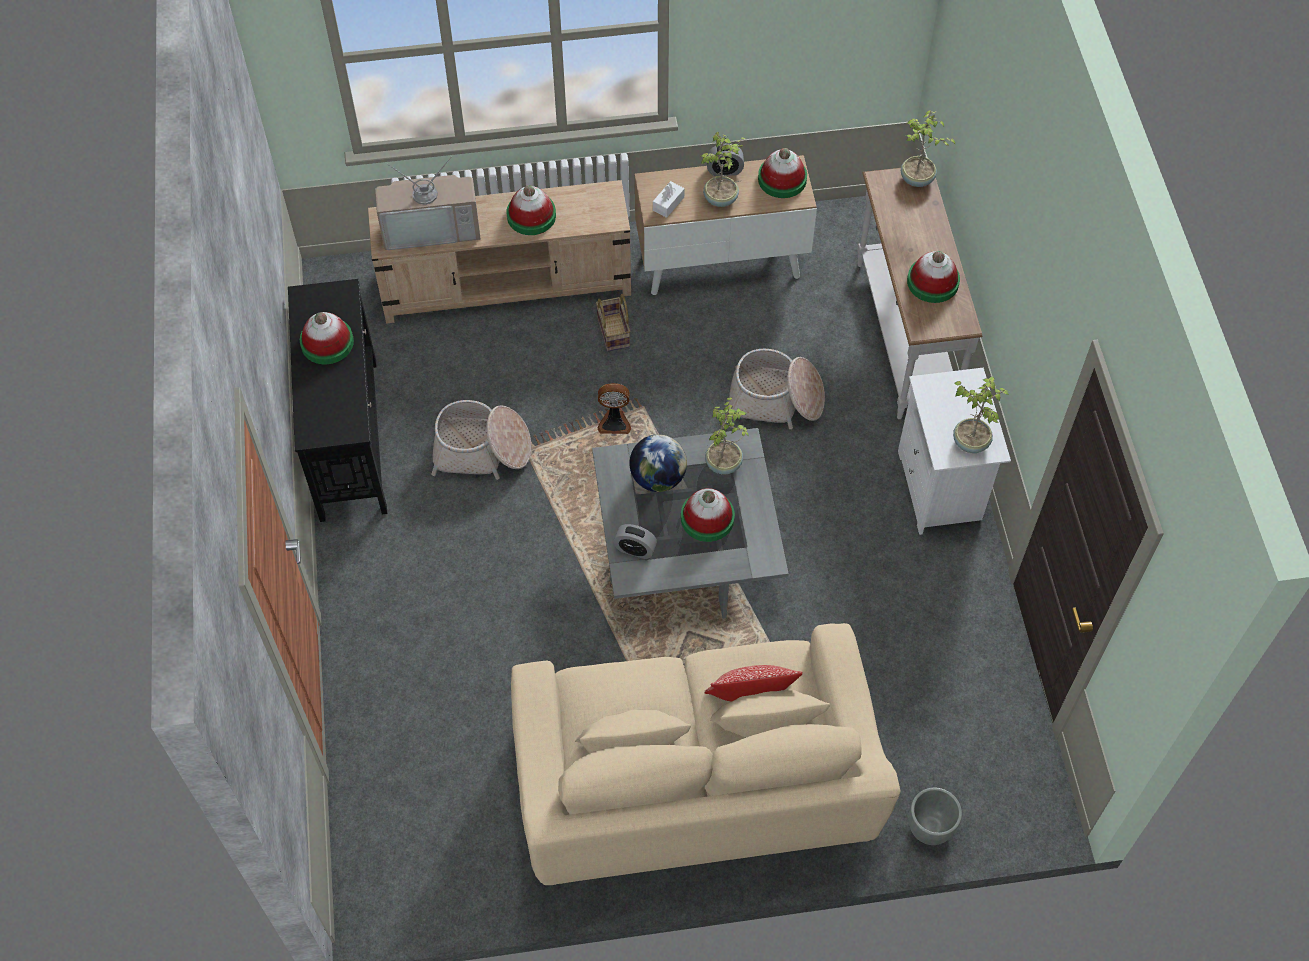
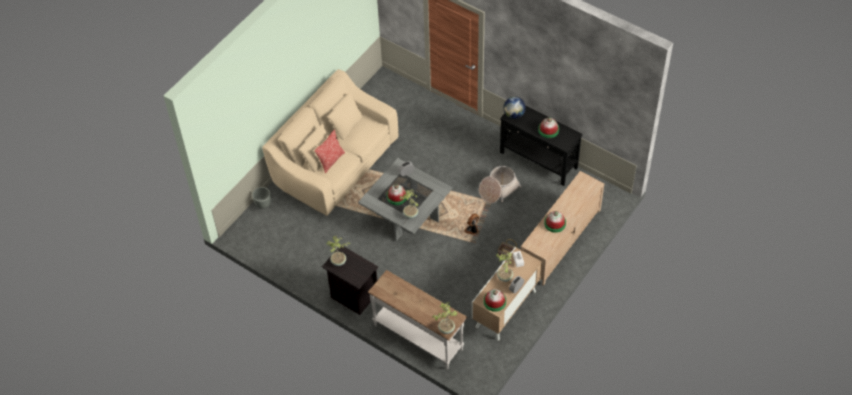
camera: 135 degrees right, 5 degrees down
television [375,157,481,250] -> none
globe [629,434,687,492] -> globe moved to [503,97,526,119]
basket [729,349,825,429] -> none
white nightstand [898,368,1011,535] -> black nightstand [322,246,378,315]
hat [907,251,960,303] -> none

